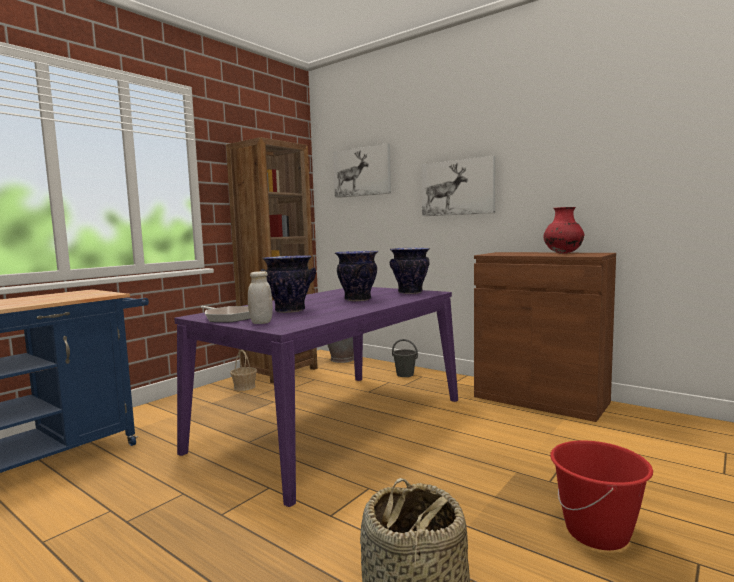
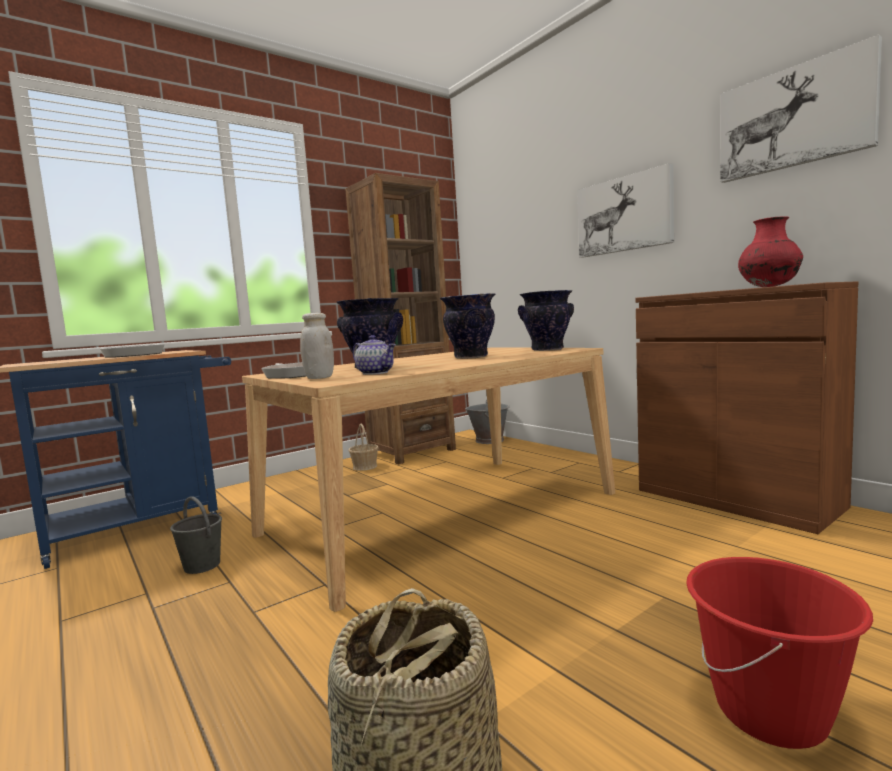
camera: 15 degrees right, 0 degrees up
purple dining table [174,287,458,507] -> beige dining table [242,347,615,612]
picture [333,143,391,198] -> picture moved to [720,34,882,183]
grey bucket [392,339,418,377] -> grey bucket moved to [170,496,222,574]
none -> frying pan [99,344,165,358]
none -> teapot [353,335,396,375]

